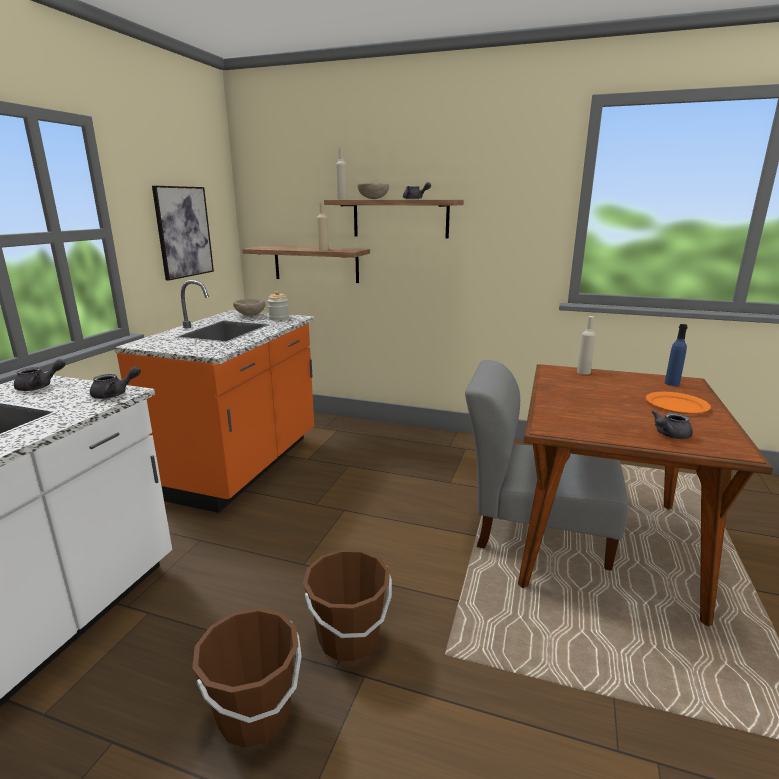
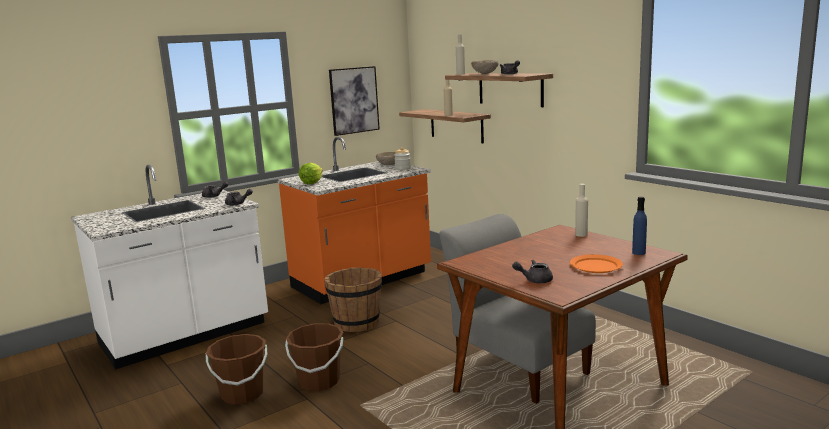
camera: 35 degrees right, 5 degrees down
none -> lettuce [299,163,323,184]
none -> brown bucket [324,267,382,332]

